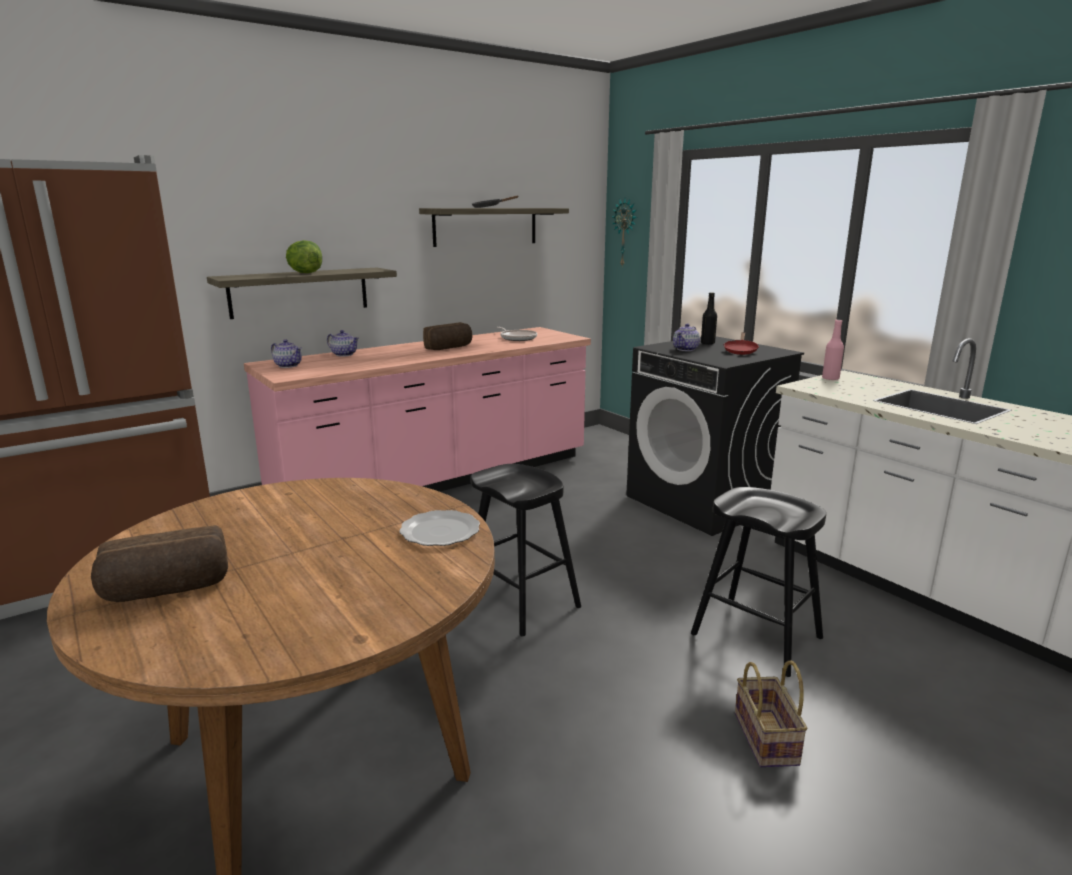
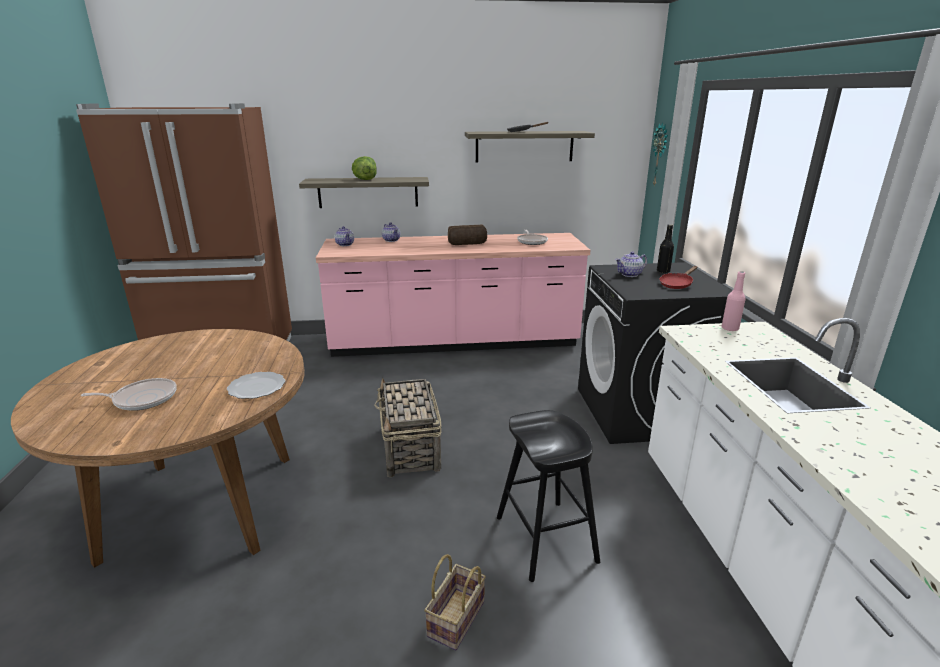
camera: 30 degrees right, 5 degrees up
bread [91,525,228,602] -> none
black stool [471,464,581,636] -> basket [374,378,441,477]
none -> frying pan [81,378,177,411]

